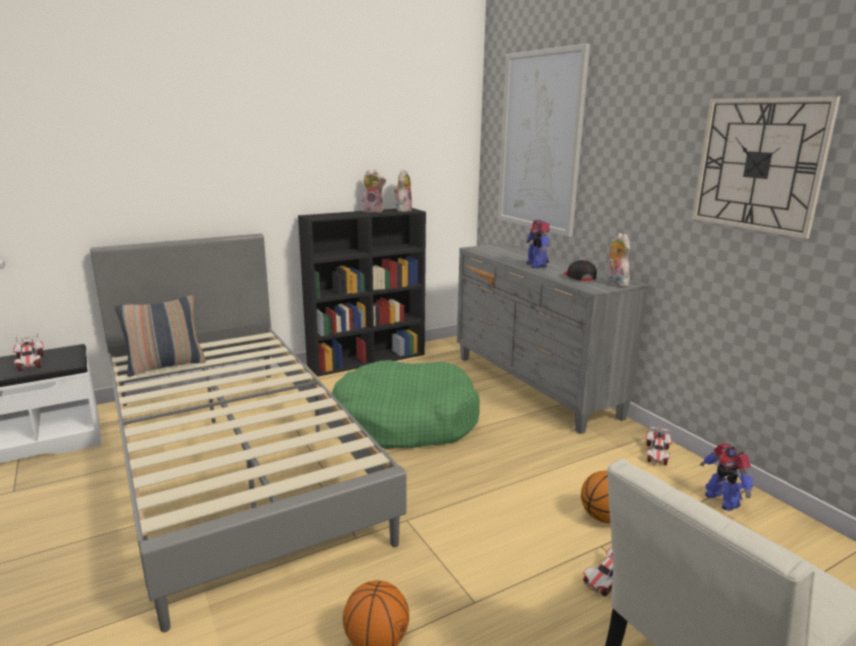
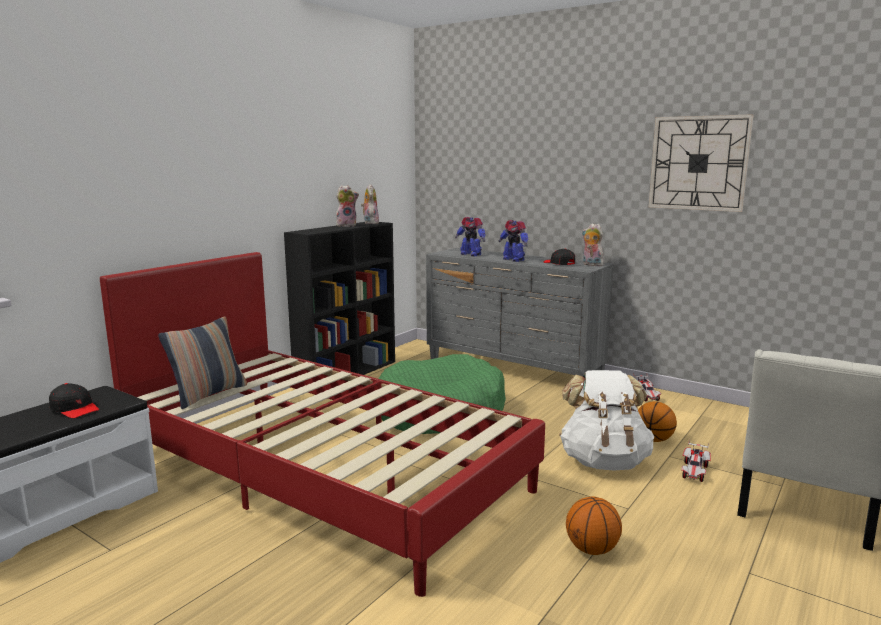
camera: 25 degrees left, 5 degrees down
toy car [13,333,44,371] -> black cap [49,383,99,418]
grey bed [90,234,407,632] -> red bed [100,252,545,597]
picture [498,44,590,237] -> none
toy robot [700,443,753,511] -> toy robot moved to [455,217,486,256]
none -> white backpack [559,370,654,471]

